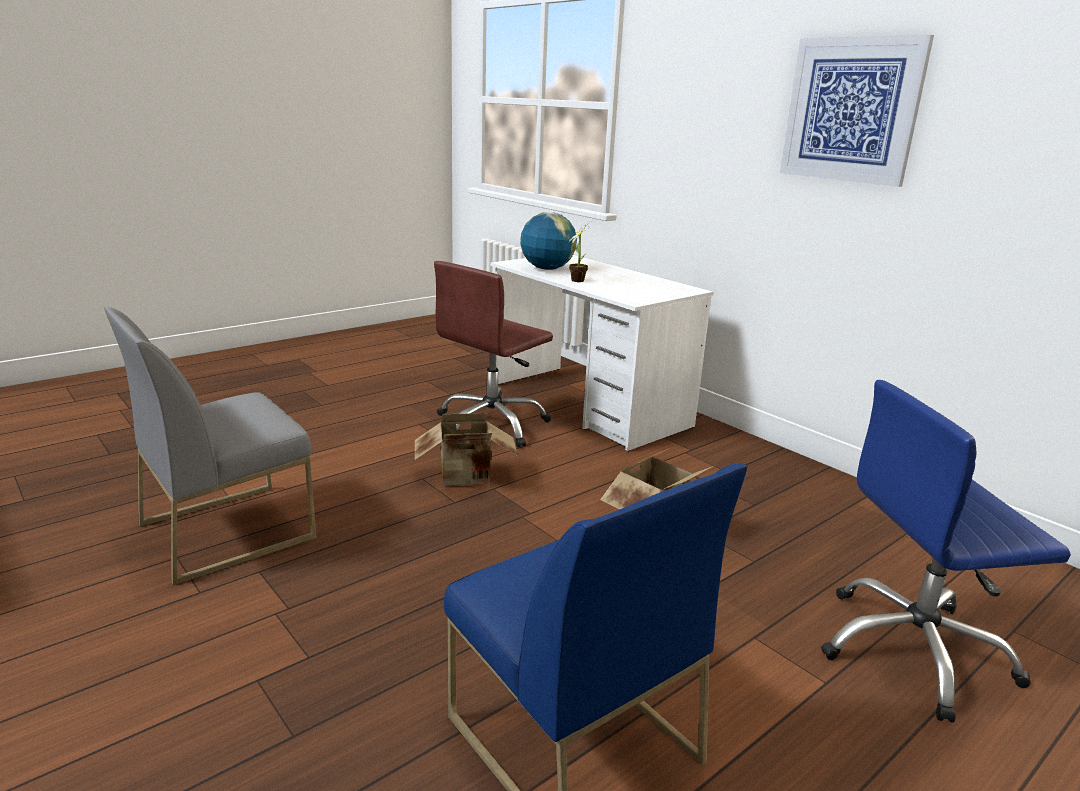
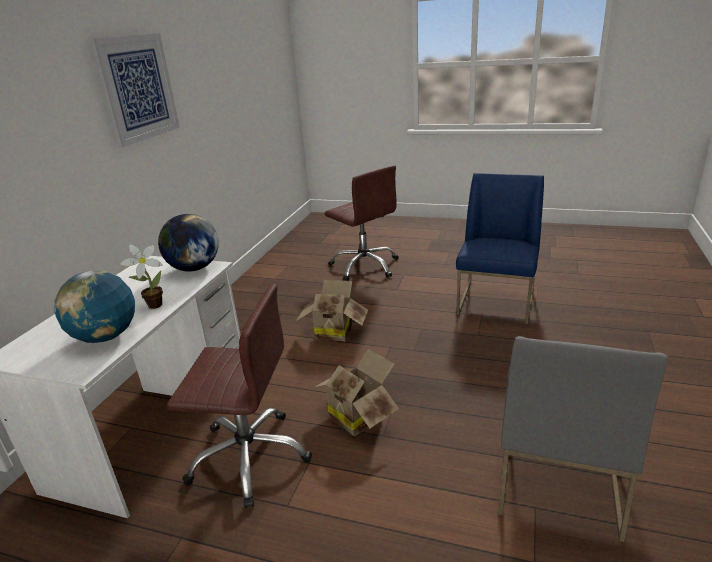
camera: 120 degrees left, 5 degrees up
grey chair [104,307,317,585] -> grey chair turned 90 degrees clockwise [498,336,667,542]
blue office chair [821,380,1071,723] -> brown office chair [325,165,399,281]
none -> globe [158,214,219,271]

